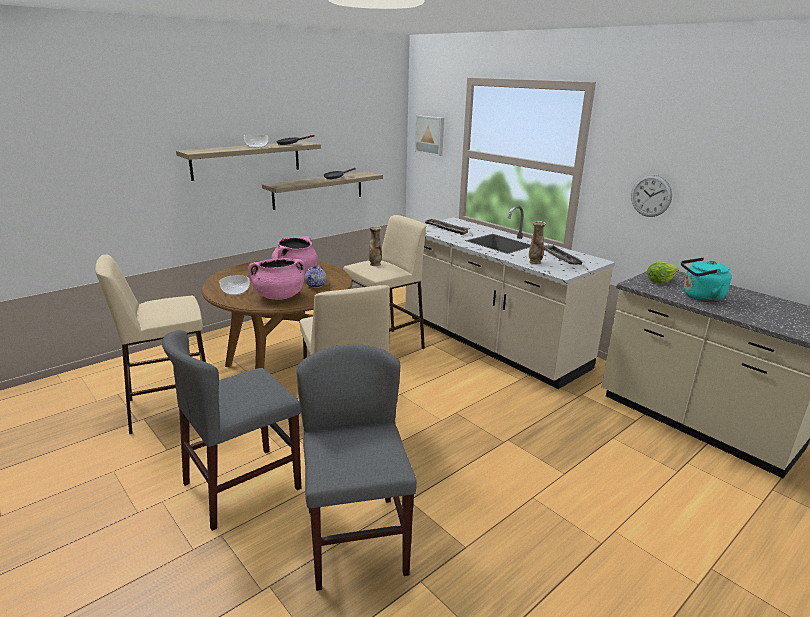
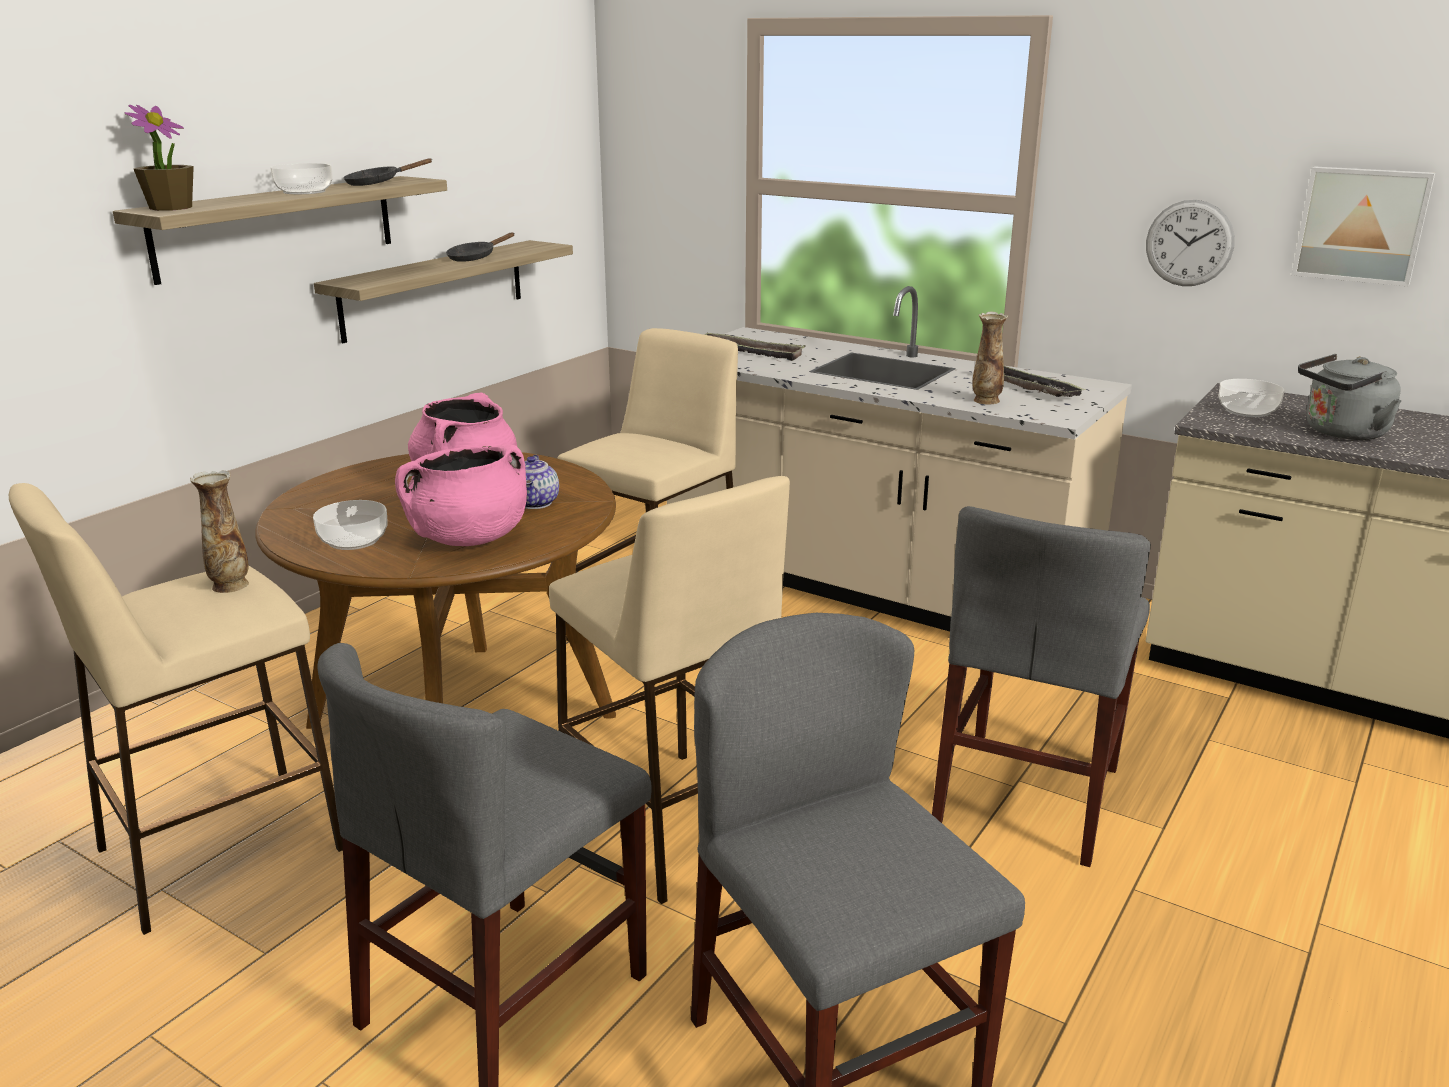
camera: 15 degrees left, 0 degrees up
vase [369,226,382,266] -> vase moved to [190,471,249,593]
picture [415,115,444,156] -> picture moved to [1292,166,1435,286]
lettuce [647,262,679,284] -> bowl [1218,379,1284,417]
turquoise kettle [681,257,731,302] -> grey kettle [1298,354,1402,440]
none -> potted plant [125,105,194,211]
none -> grey chair [932,506,1151,867]

